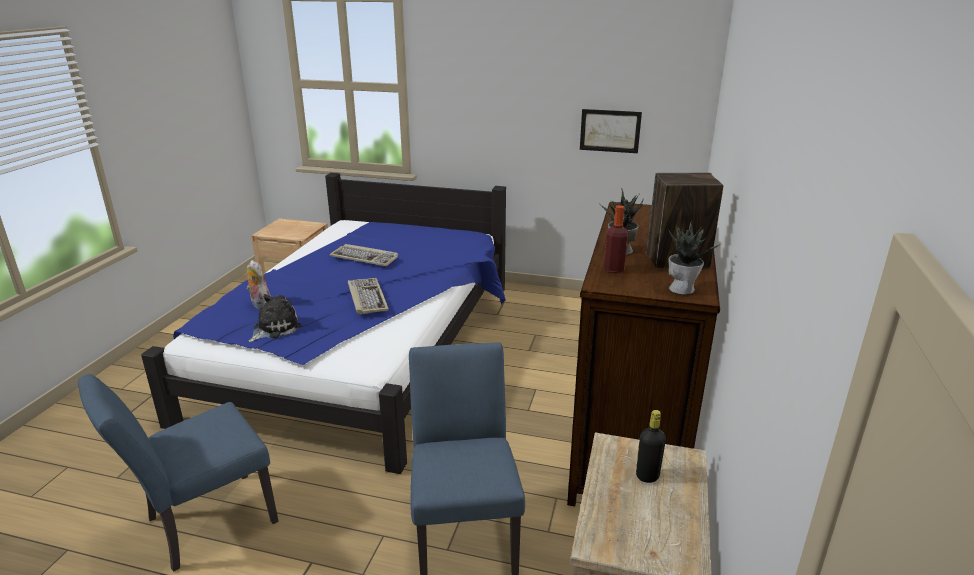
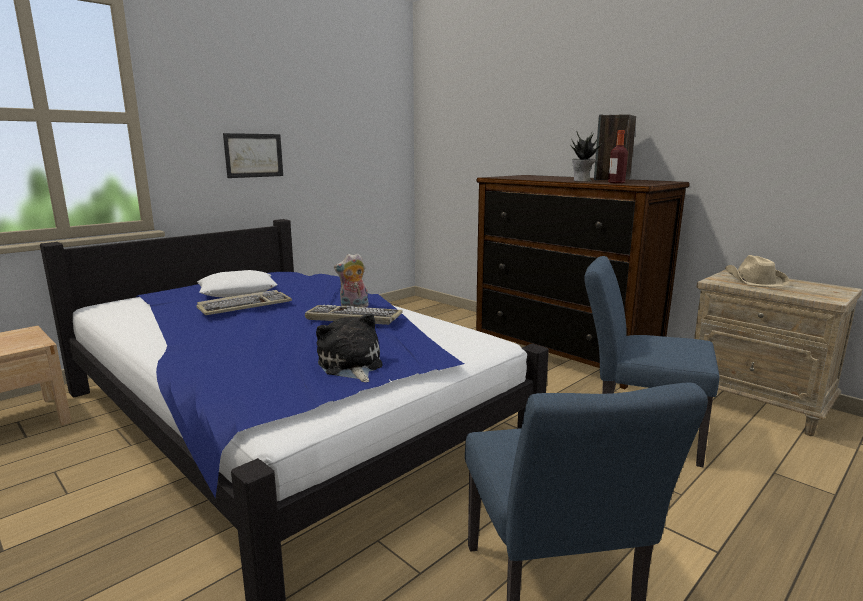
camera: 60 degrees left, 10 degrees down
plush toy [246,260,271,309] -> plush toy moved to [334,253,369,307]
picture [580,109,642,153] -> picture moved to [223,133,283,178]
black bottle [636,410,666,483] -> beige hat [725,255,790,287]
potted plant [668,220,721,295] -> none
none -> white pillow [197,270,278,297]

